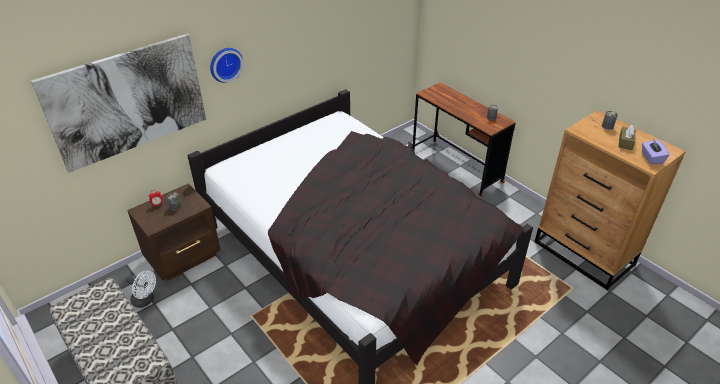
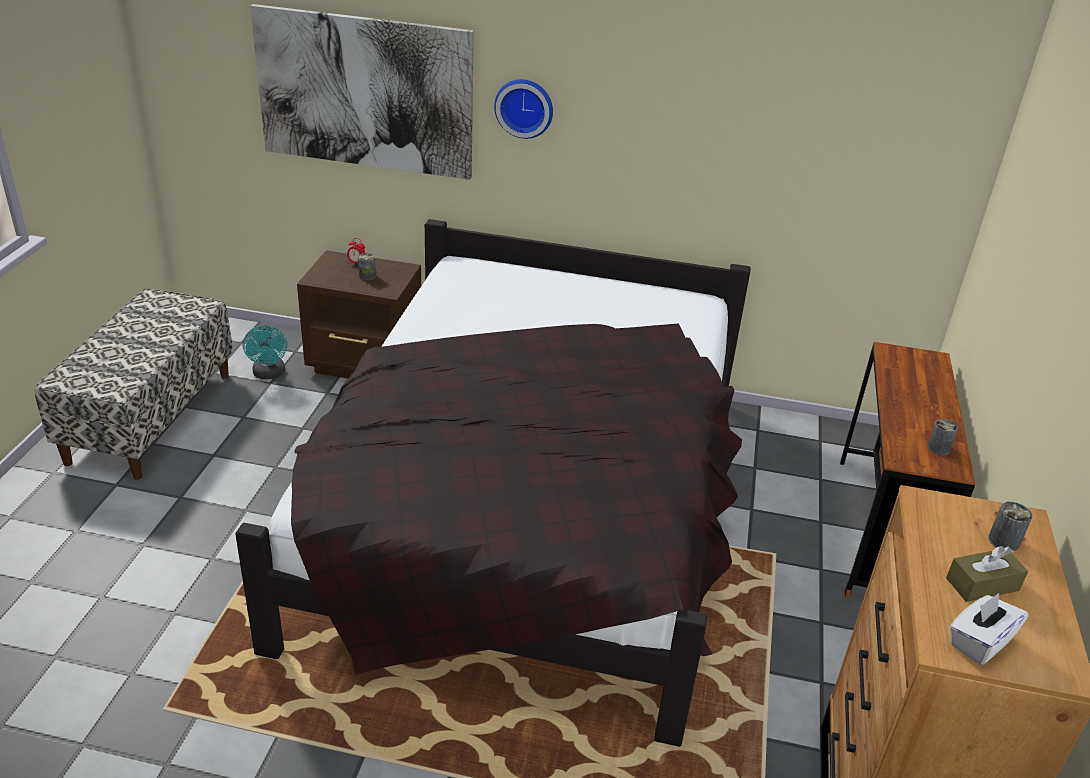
camera: 50 degrees right, 5 degrees down
white fan [126,270,156,308] -> turquoise fan [243,325,287,379]
purple tissue box [642,139,669,164] -> white tissue box [950,593,1028,665]

